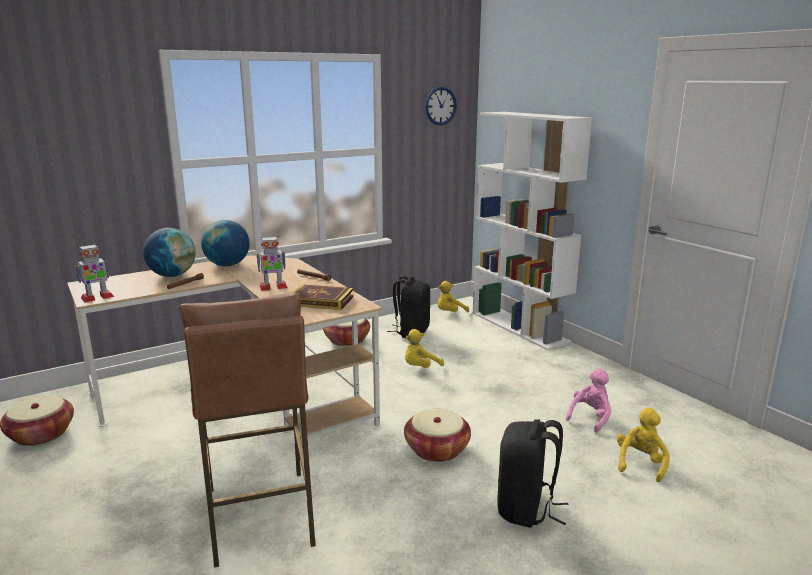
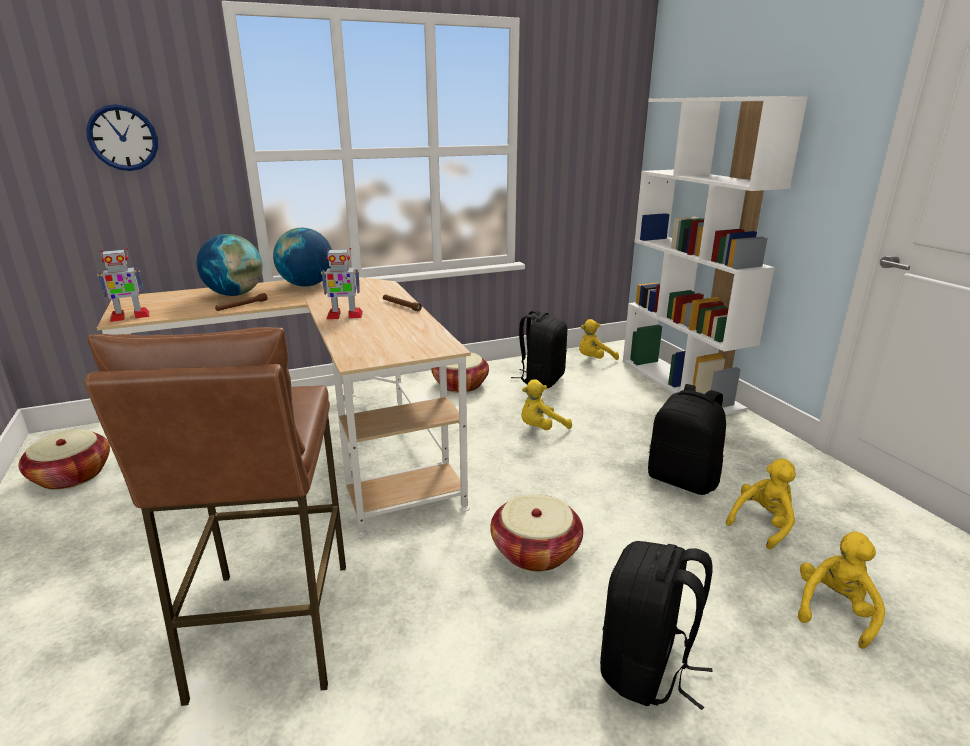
camera: 10 degrees right, 5 degrees up
book [293,284,353,310] -> none
wall clock [425,87,457,125] -> wall clock moved to [86,104,158,171]
pink plush toy [566,369,611,433] -> yellow plush toy [726,458,796,549]
none -> black backpack [648,384,726,495]

